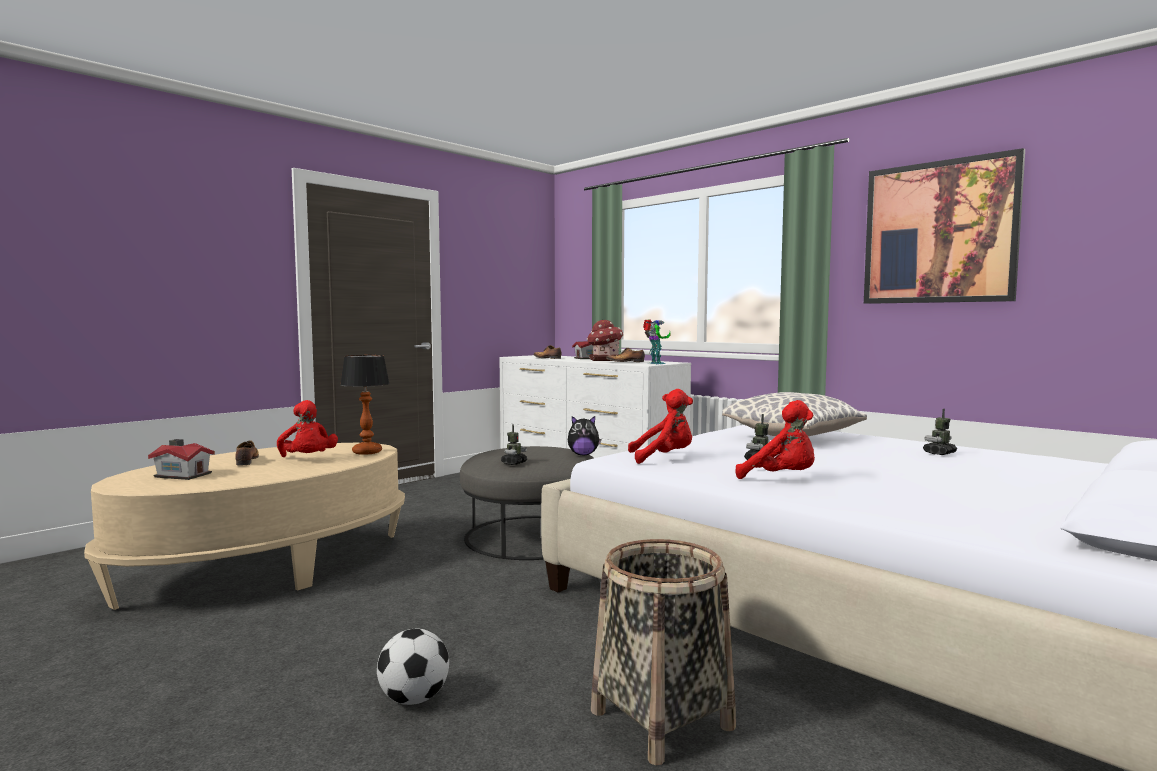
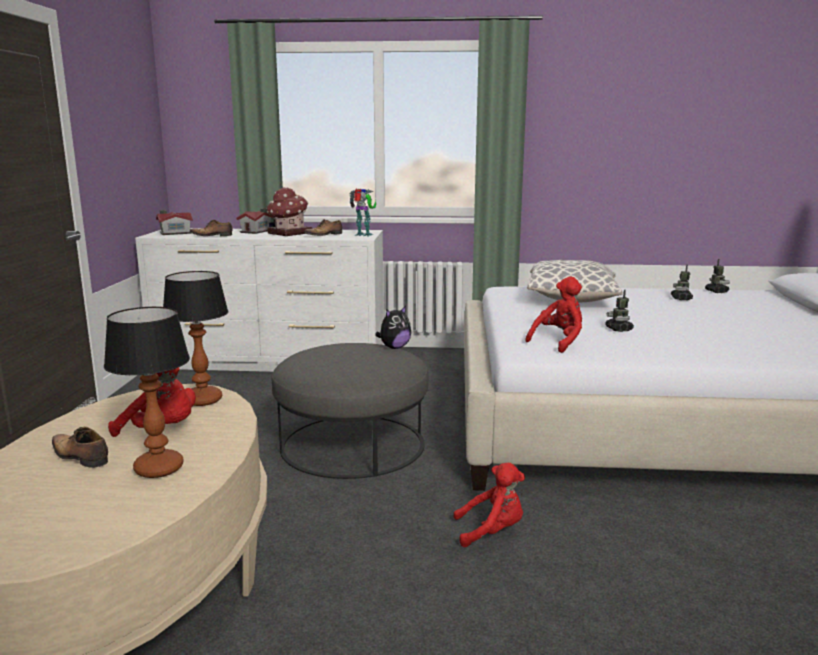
camera: 40 degrees left, 10 degrees up
toy house [148,439,215,480] -> toy house moved to [156,210,193,235]
football [377,629,449,705] -> none
toy robot [501,424,527,465] -> toy robot moved to [705,259,730,293]
basket [591,539,736,765] -> none
red plush toy [736,400,815,479] -> red plush toy moved to [453,463,525,547]
picture [864,148,1025,304] -> none
none -> table lamp [104,307,190,478]

